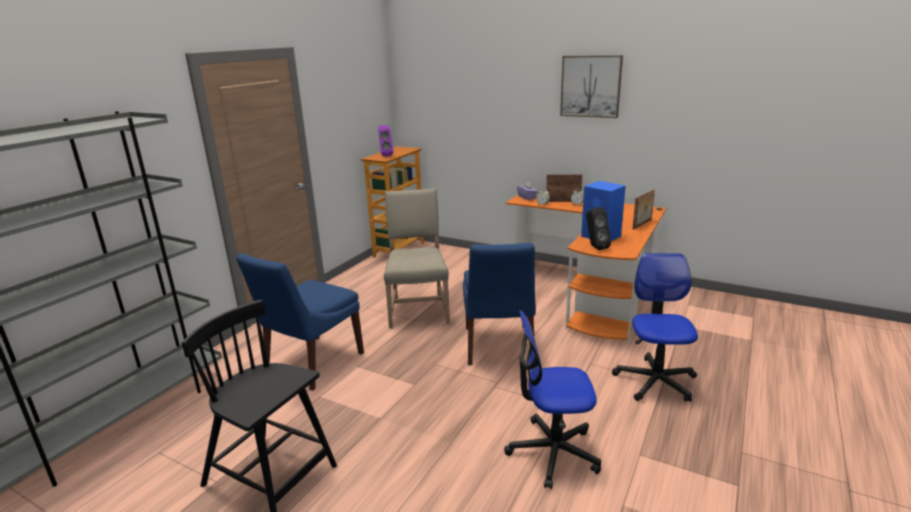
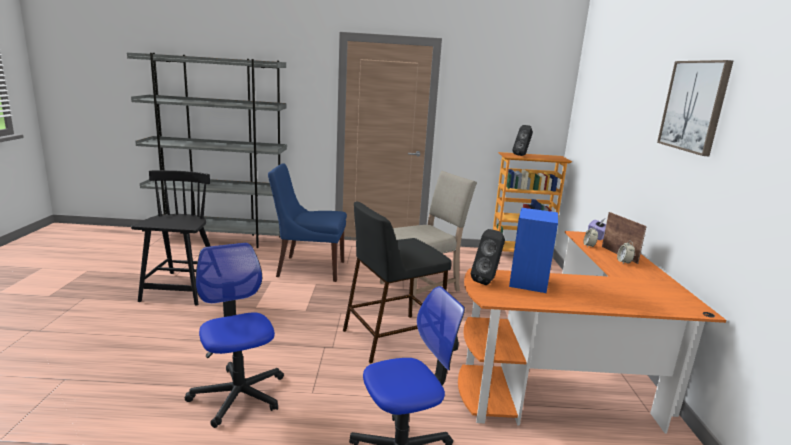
camera: 60 degrees right, 5 degrees down
purple speaker [378,125,394,156] -> black speaker [513,125,533,156]
blue chair [463,243,536,365] -> black stool [343,202,452,364]
picture frame [632,189,655,230] -> none

